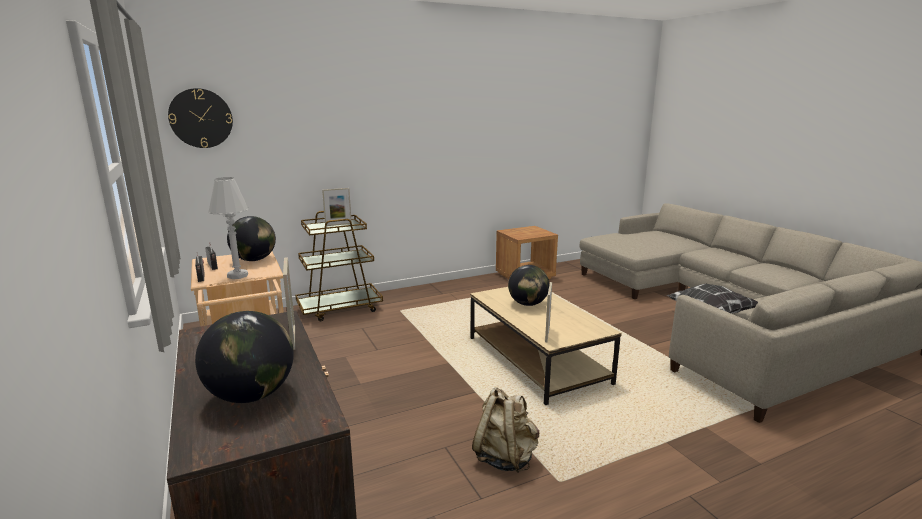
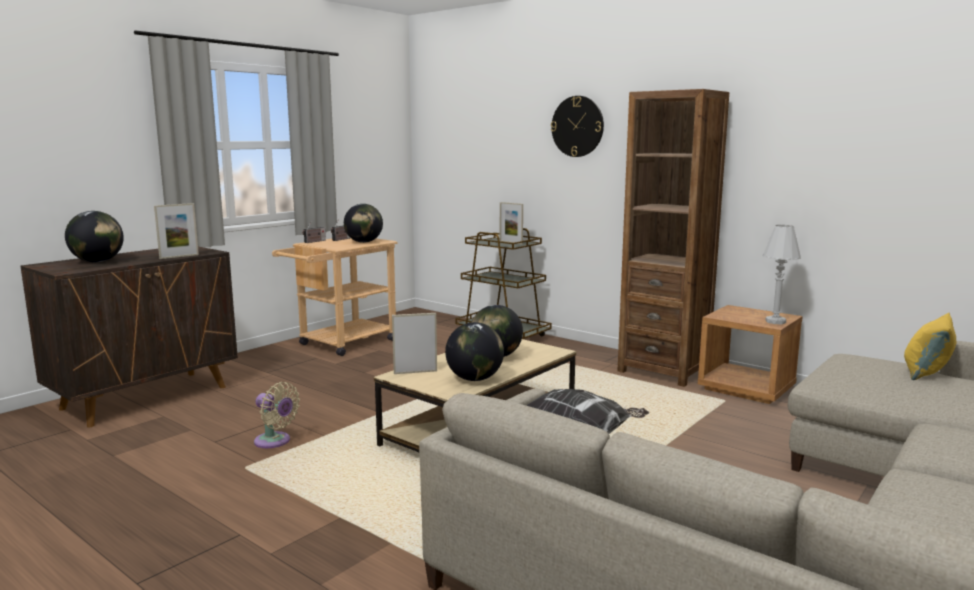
camera: 65 degrees right, 5 degrees down
wall clock [168,88,233,148] -> wall clock moved to [551,96,604,157]
white table lamp [208,177,249,279] -> white table lamp moved to [762,225,801,324]
beige backpack [472,387,539,473] -> beige fan [254,382,300,448]
none -> globe [445,322,504,381]
none -> brown bookcase [618,89,729,387]
none -> yellow pillow [904,313,956,380]

